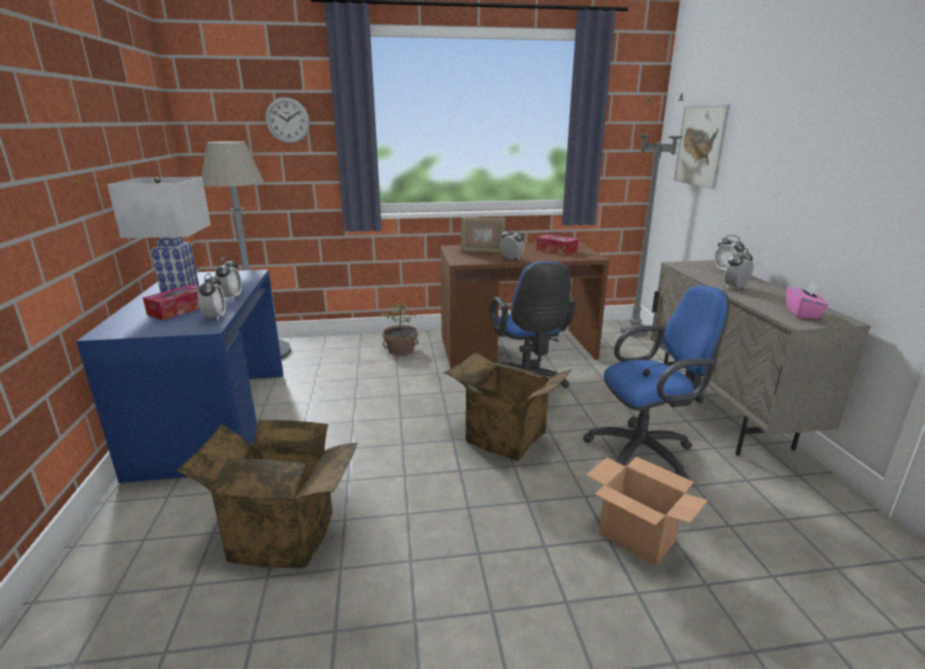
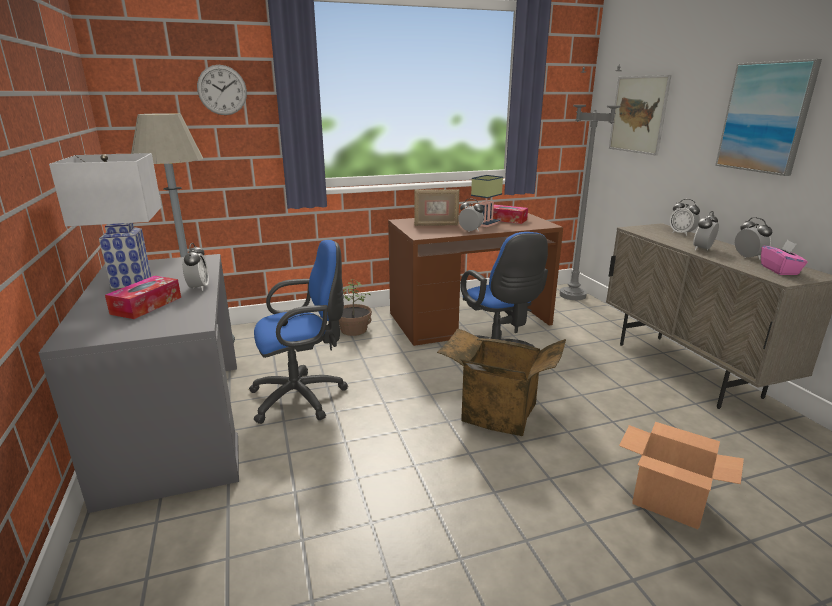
camera: 10 degrees left, 0 degrees up
blue desk [76,270,283,483] -> grey desk [39,254,239,513]
cardboard box [176,420,358,568] -> none
alarm clock [198,273,226,321] -> alarm clock moved to [735,217,772,260]
blue office chair [583,286,730,479] -> blue office chair moved to [249,240,348,424]
none -> table lamp [471,175,503,227]
none -> picture [715,59,822,176]

